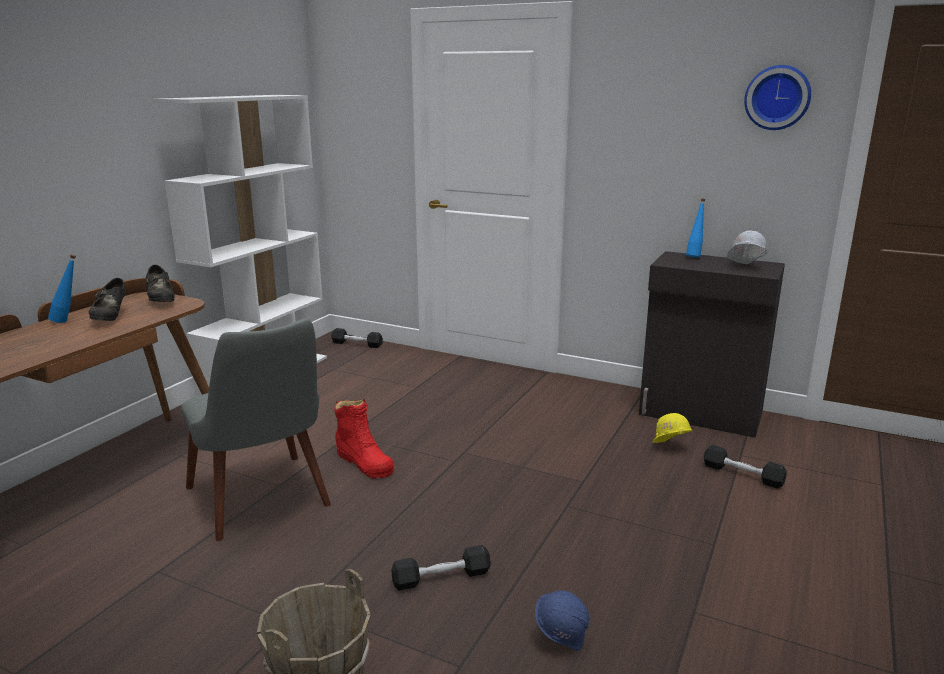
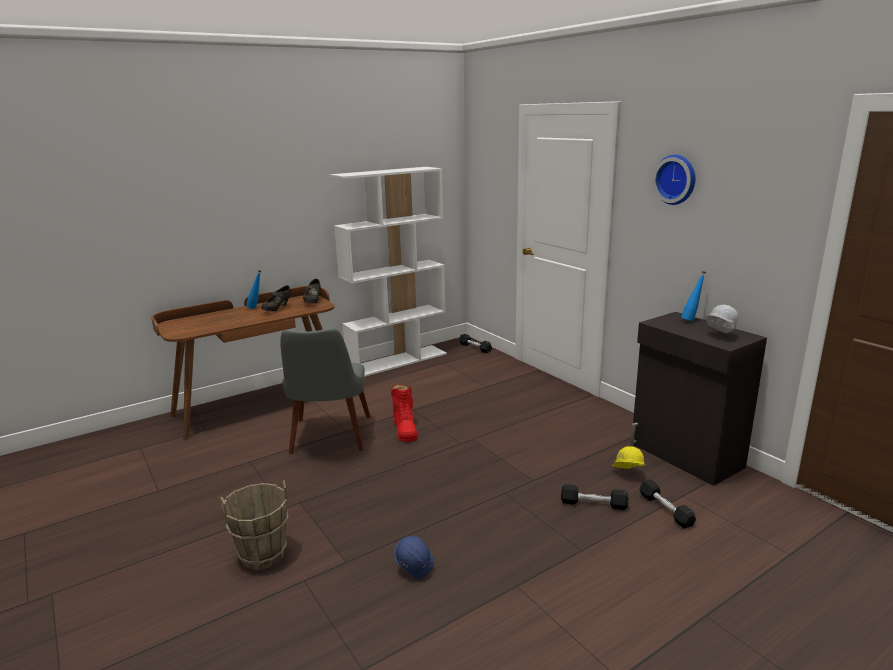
camera: 30 degrees right, 0 degrees up
black dumbbell [391,545,491,591] -> black dumbbell moved to [561,484,628,510]
wall clock [744,65,811,130] -> wall clock moved to [653,155,695,205]

